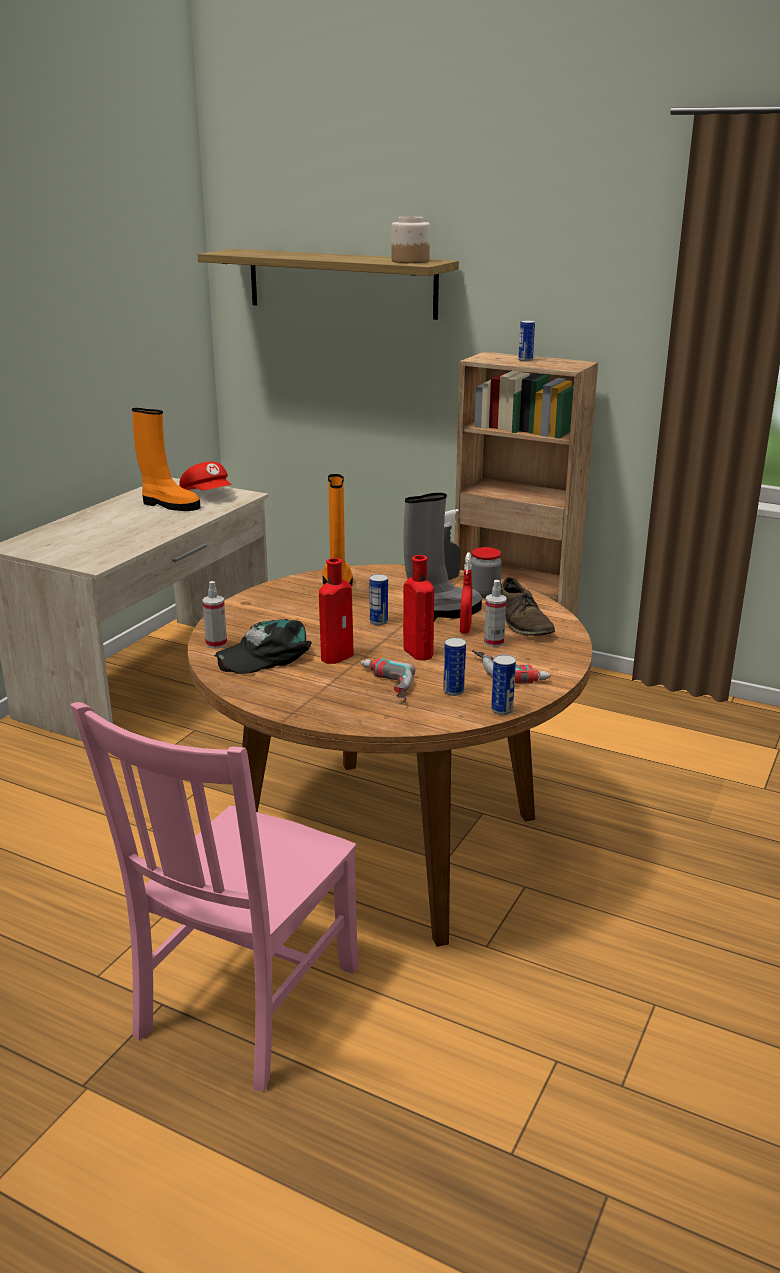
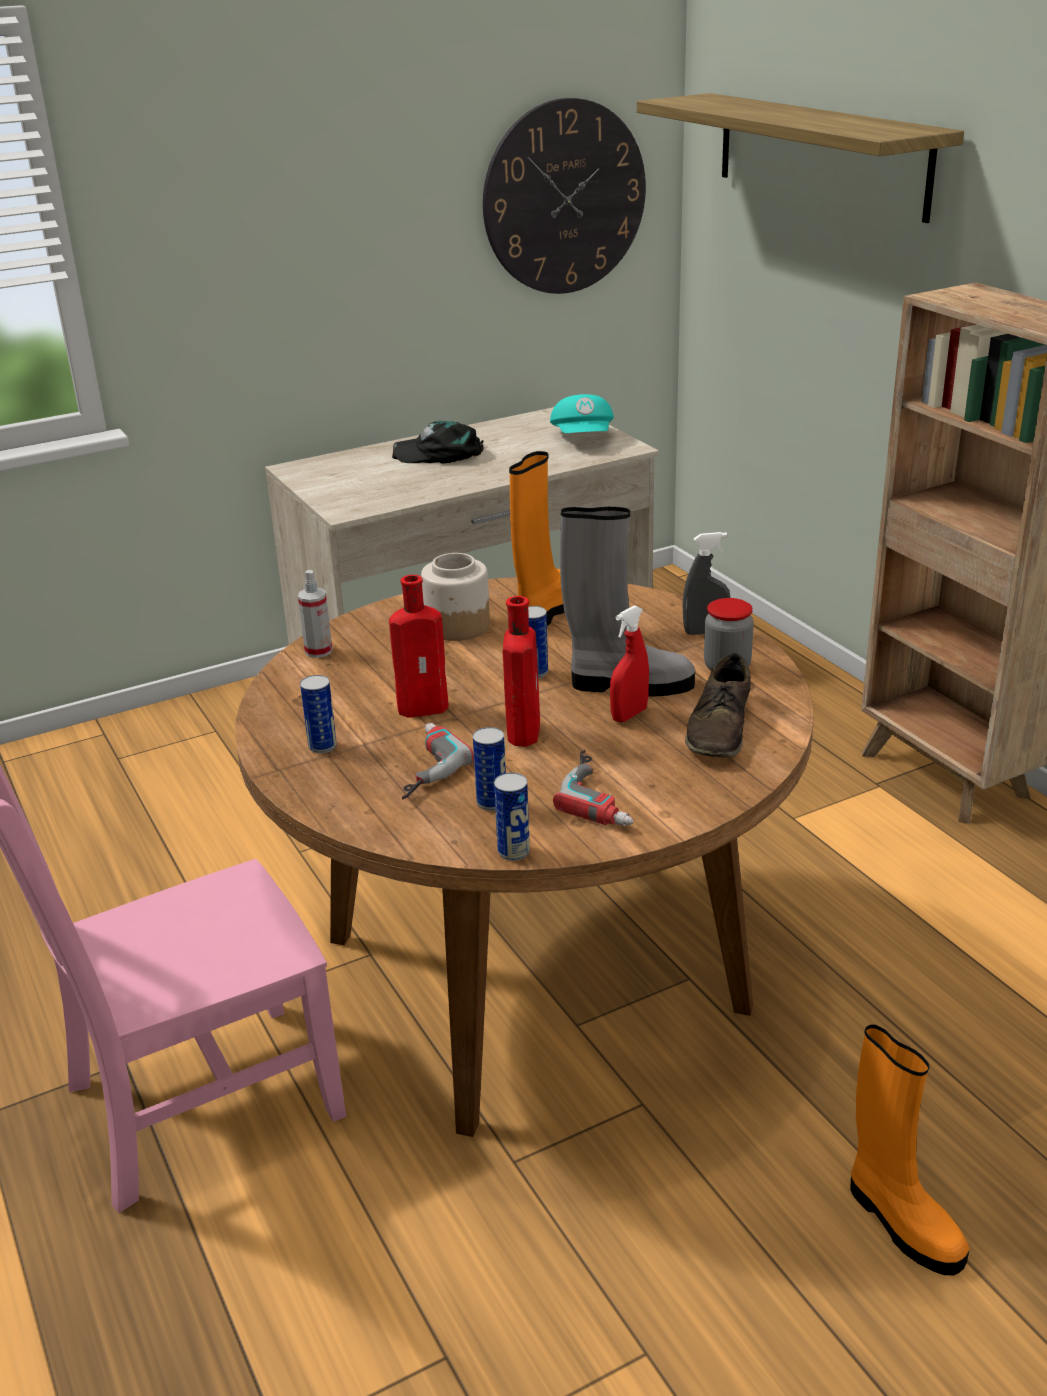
camera: 35 degrees right, 5 degrees up
orange boot [132,408,200,511] -> orange boot moved to [850,1025,969,1275]
red cap [179,462,232,490] -> turquoise cap [550,394,614,433]
black cap [214,619,312,674] -> black cap moved to [392,421,484,463]
jar [392,216,430,263] -> jar moved to [421,553,490,641]
spray bottle [484,580,507,647] -> none
can [518,320,535,361] -> can moved to [300,675,337,754]
none -> wall clock [483,98,646,294]

